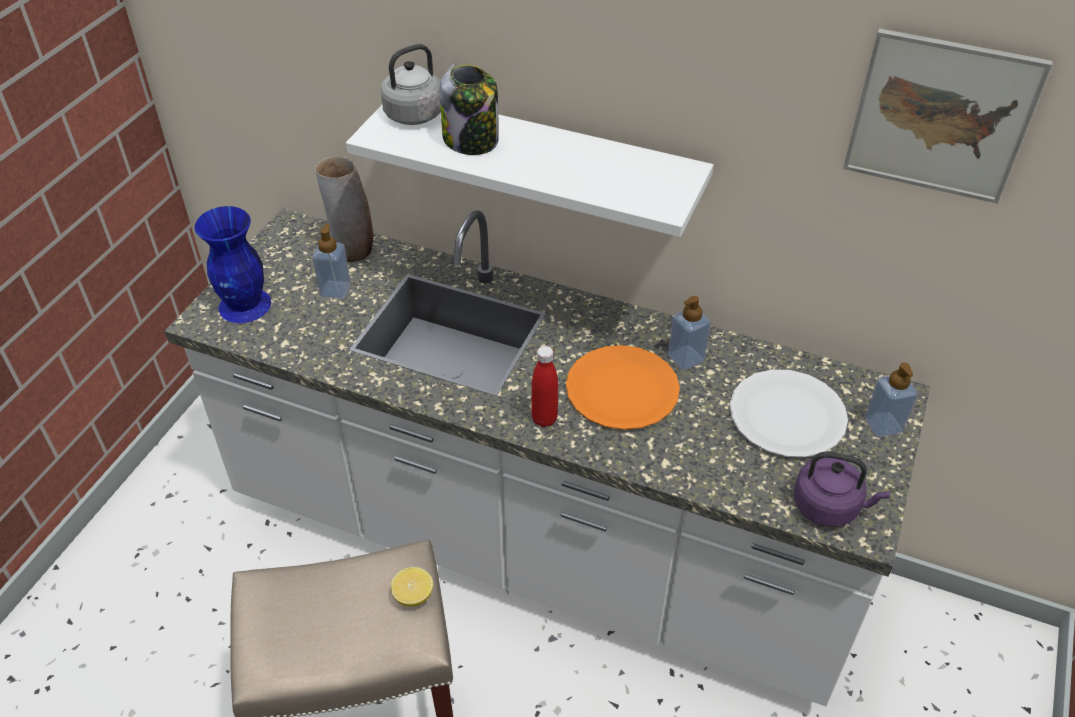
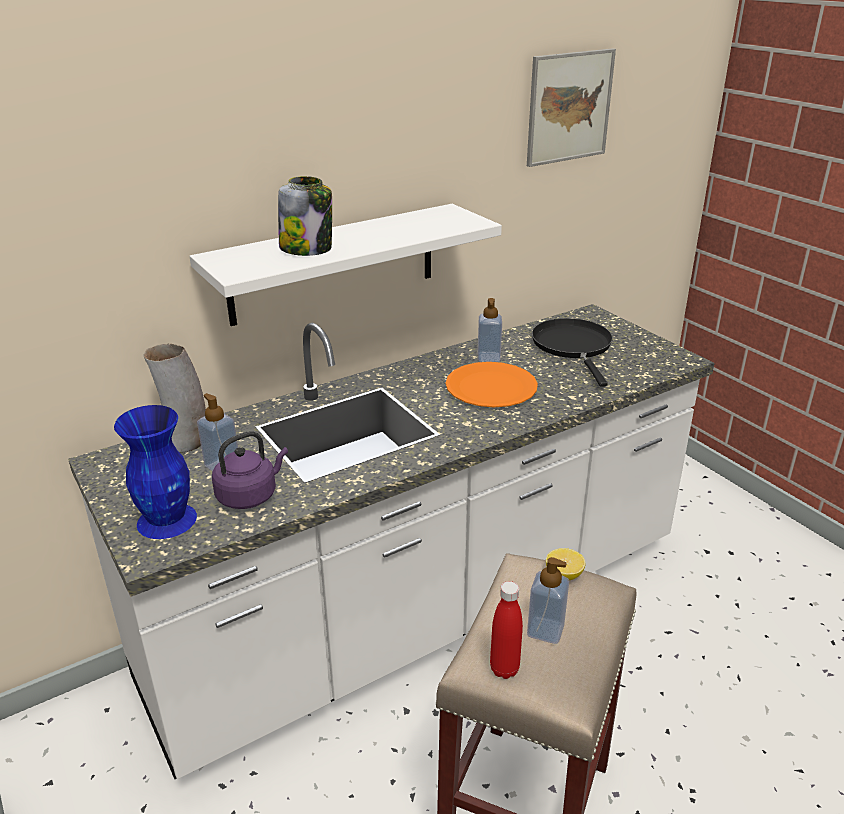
camera: 55 degrees left, 15 degrees down
grey kettle [381,44,456,125] -> none
red bottle [532,346,558,427] -> red bottle moved to [490,581,523,679]
white plate [730,369,848,458] -> black frying pan [532,318,613,387]
purple kettle [794,451,890,527] -> purple kettle moved to [212,431,288,509]
soap dispenser [865,362,918,437] -> soap dispenser moved to [527,557,569,644]

